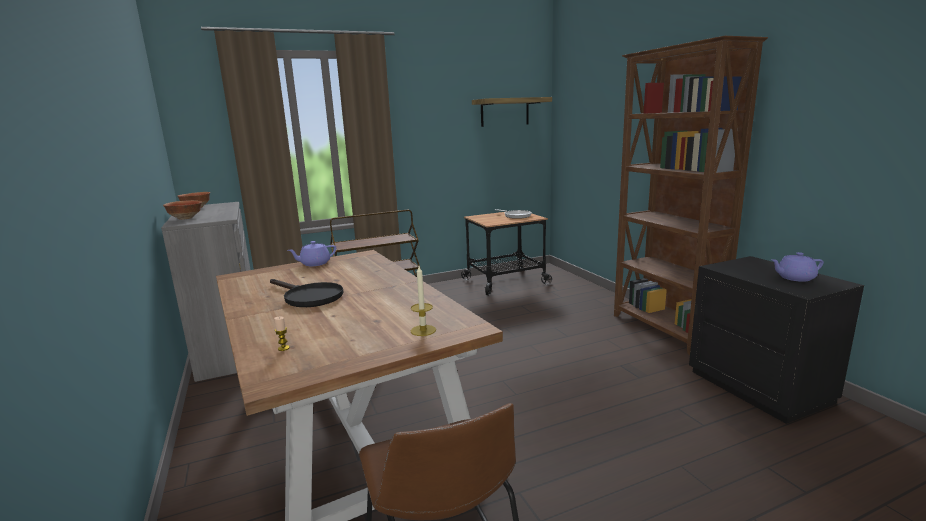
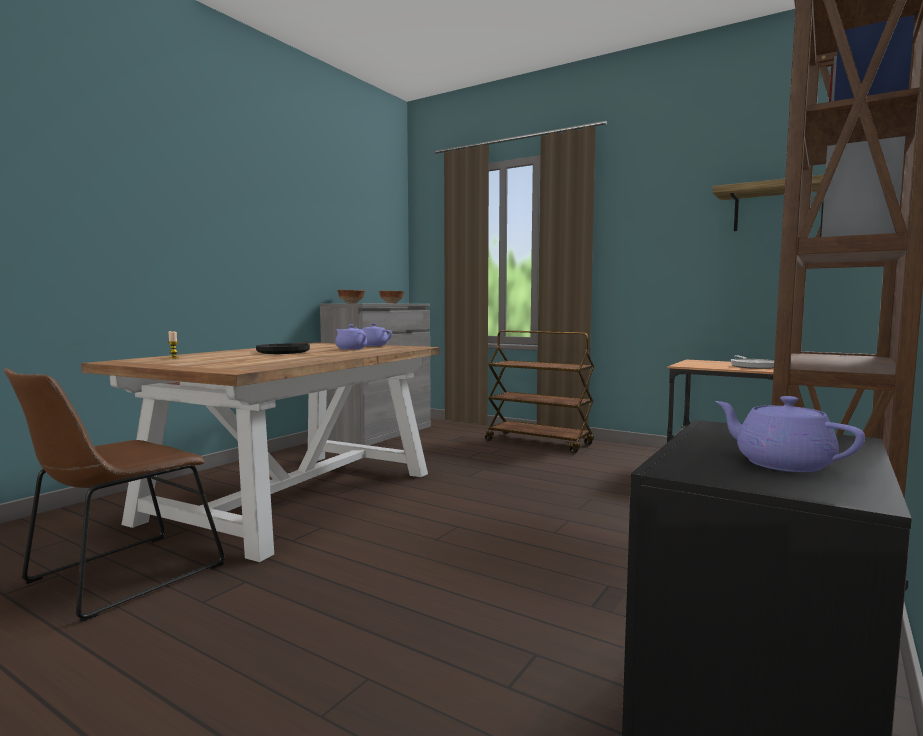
camera: 55 degrees right, 10 degrees down
candle [411,266,436,336] -> none
none -> purple teapot [335,325,367,350]

